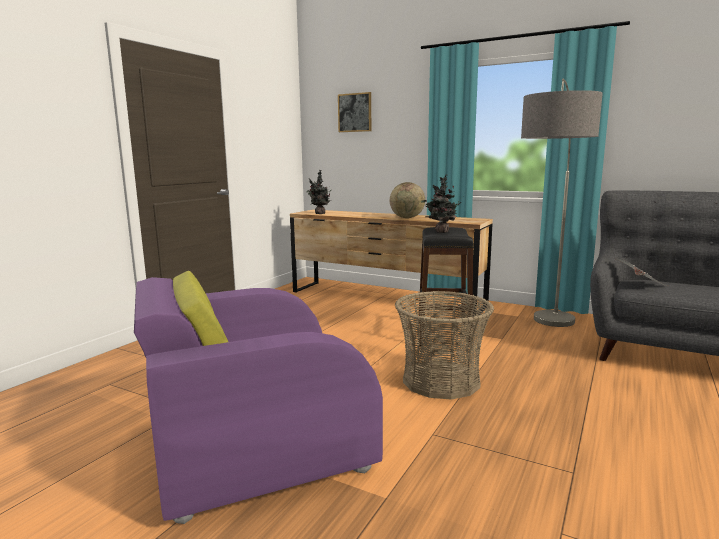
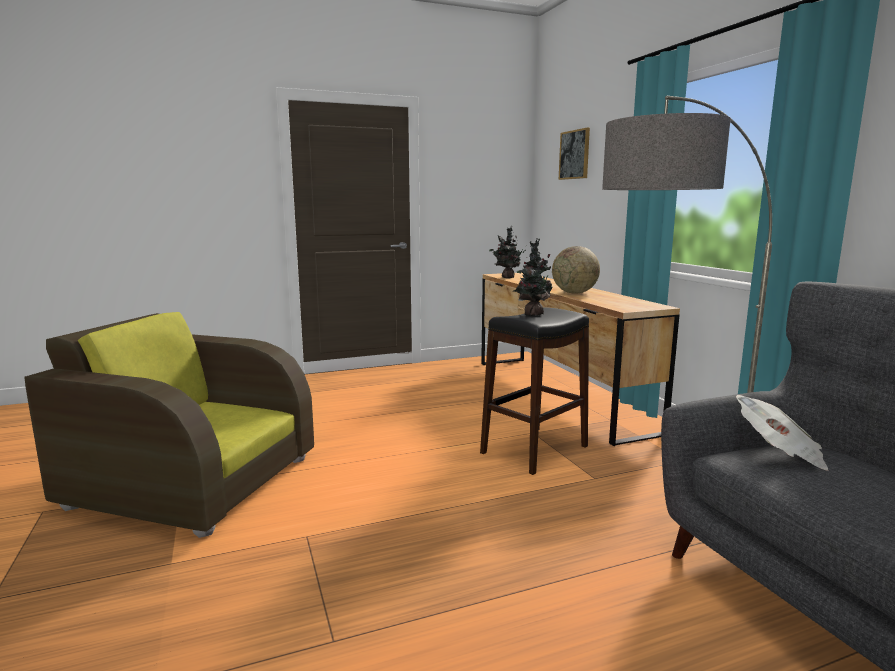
camera: 40 degrees right, 0 degrees up
purple armchair [134,271,383,524] -> brown armchair [24,312,314,538]
basket [395,291,494,399] -> none

